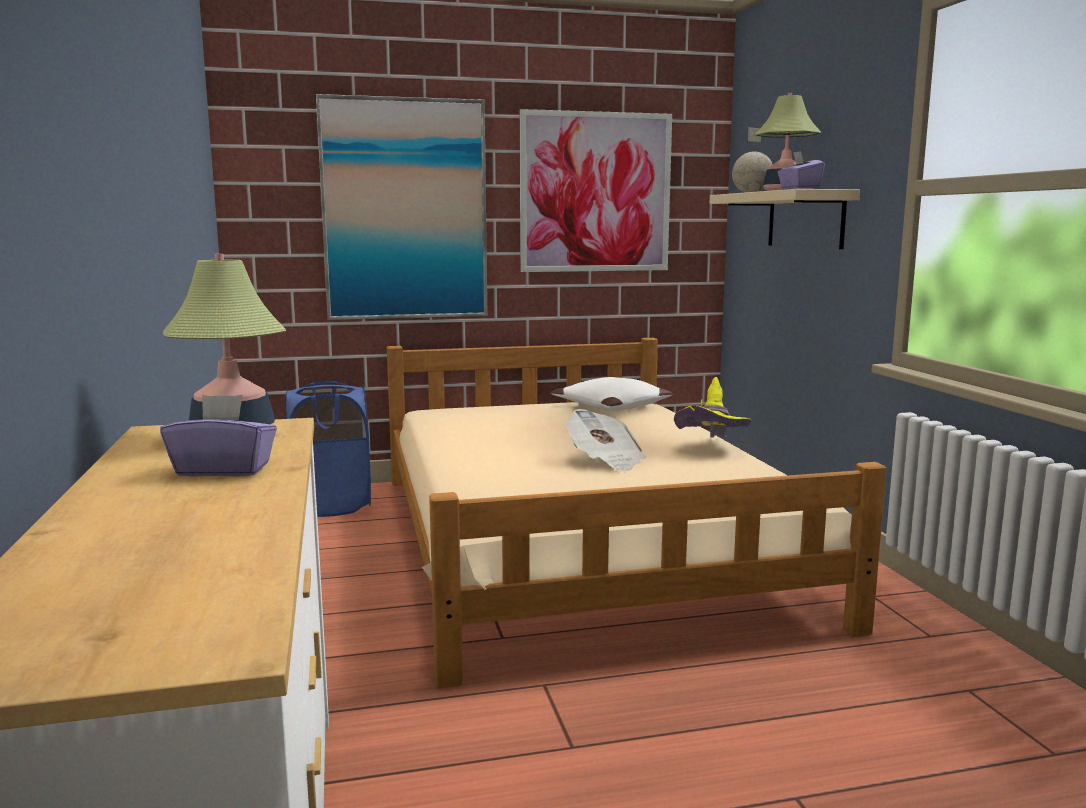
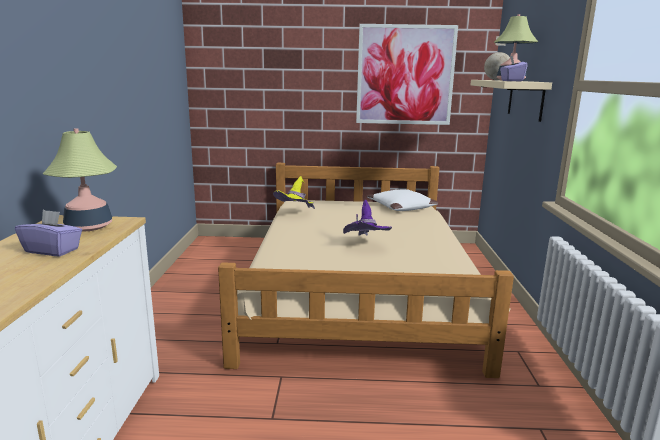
camera: 15 degrees right, 5 degrees up
blue laundry basket [286,381,371,517] -> none
picture [316,94,488,320] -> none
newspaper [565,409,646,472] -> purple hat [343,200,392,236]
yellow hat [674,377,751,438] -> yellow hat moved to [273,176,315,209]

